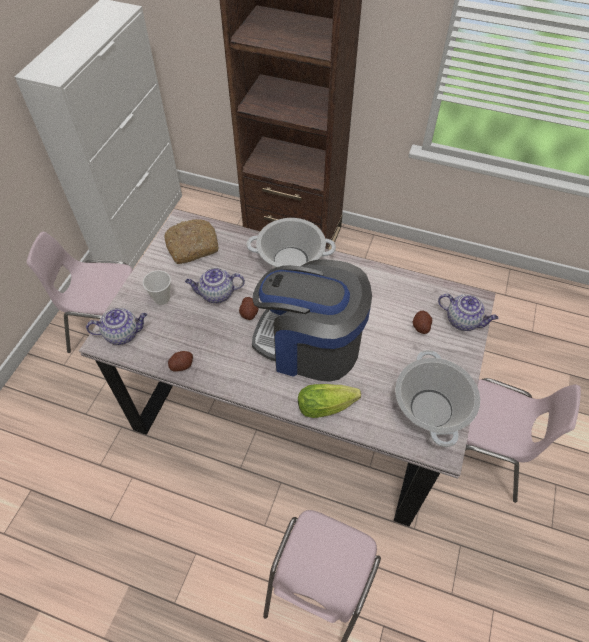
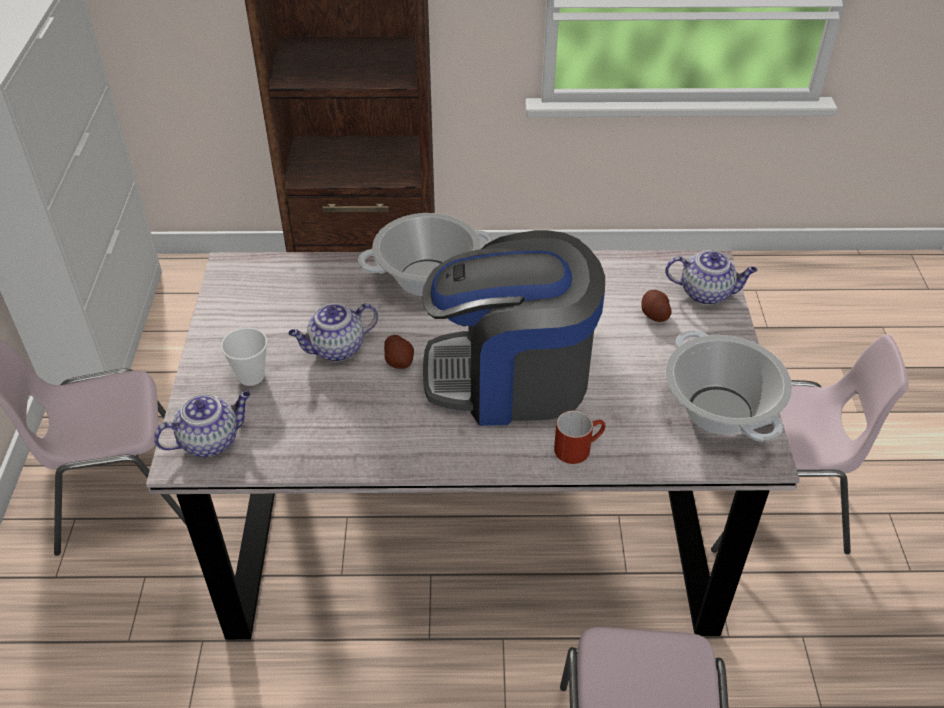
camera: 20 degrees left, 10 degrees down
bread [165,219,219,264] -> none
potato [168,351,193,372] -> none
lettuce [298,384,361,418] -> red mug [554,410,606,464]

